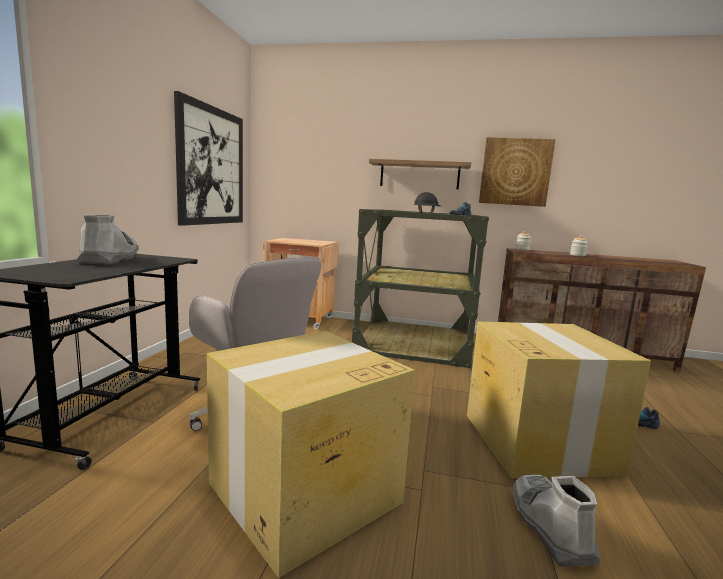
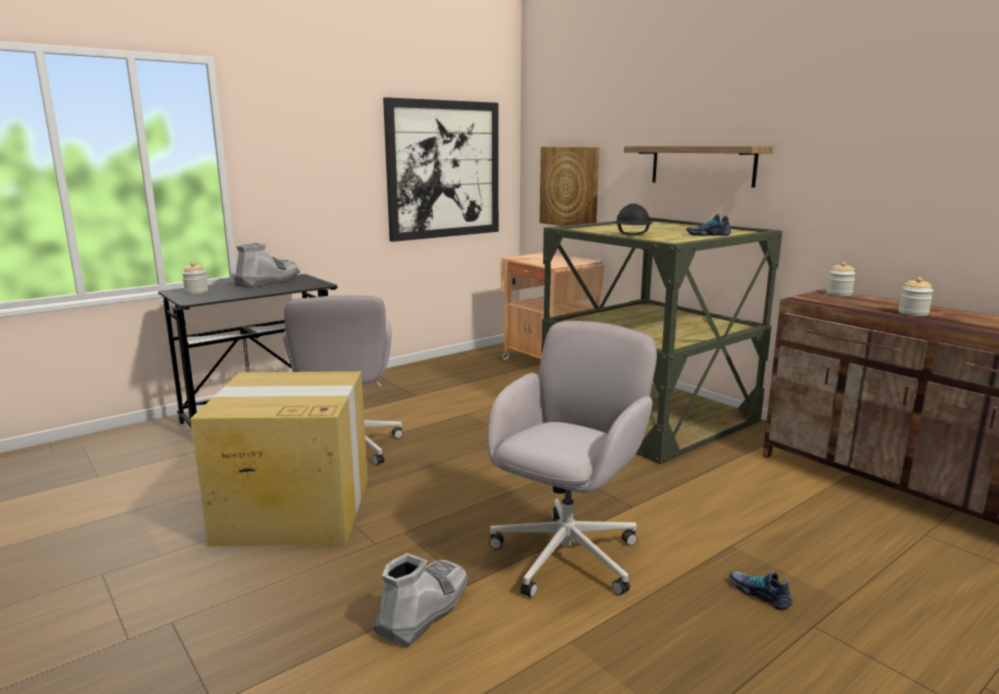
camera: 40 degrees right, 5 degrees up
cardboard box [467,322,651,478] -> grey office chair [487,321,657,598]
picture [479,137,556,207] -> picture moved to [540,147,599,226]
none -> jar [182,262,208,294]

